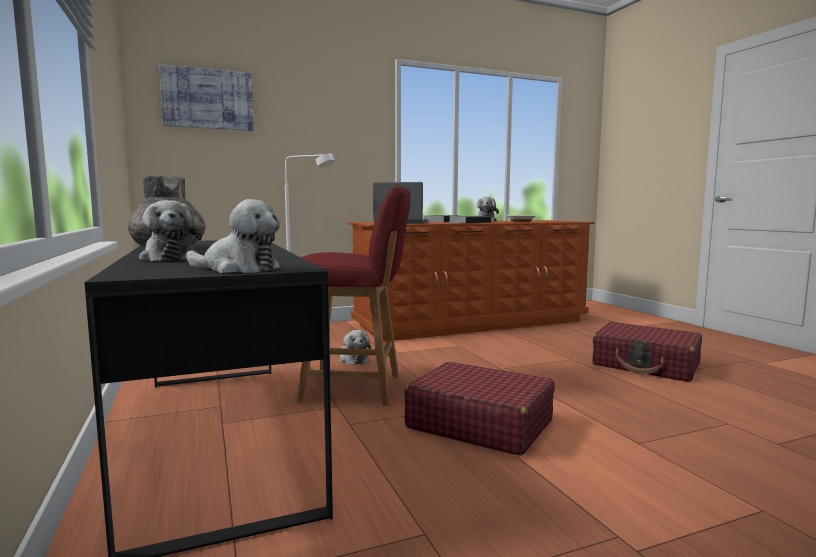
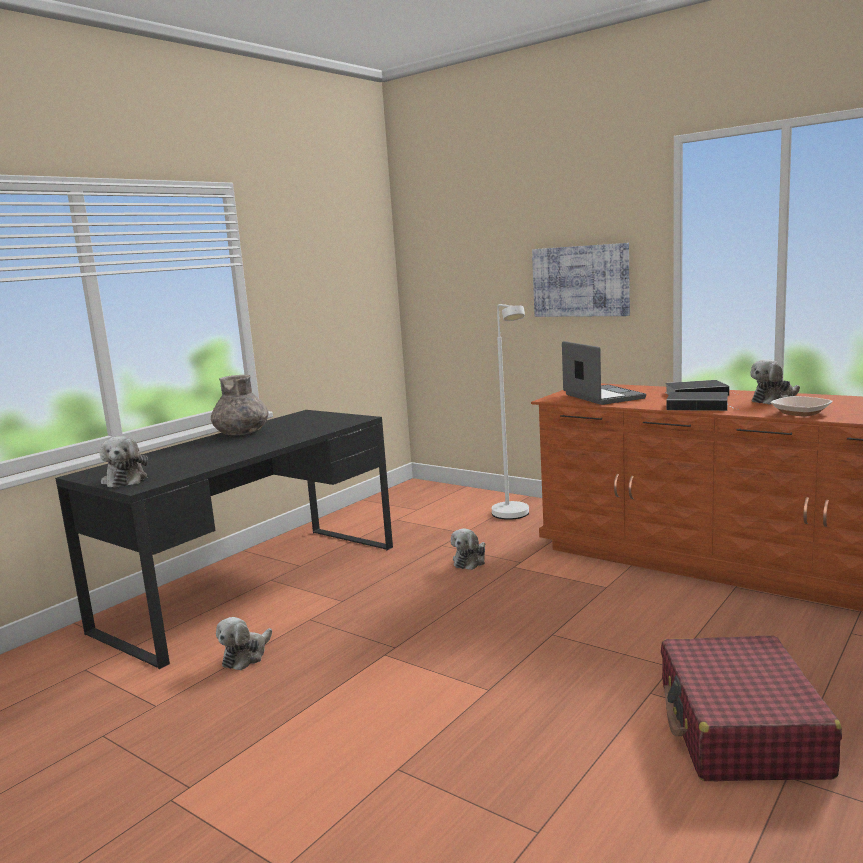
camera: 60 degrees right, 5 degrees up
plush toy [139,200,202,261] -> plush toy moved to [216,617,272,670]
picture [159,64,254,131] -> picture moved to [532,243,630,317]
red chair [297,186,411,406] -> none
red suitcase [404,362,555,456] -> none

